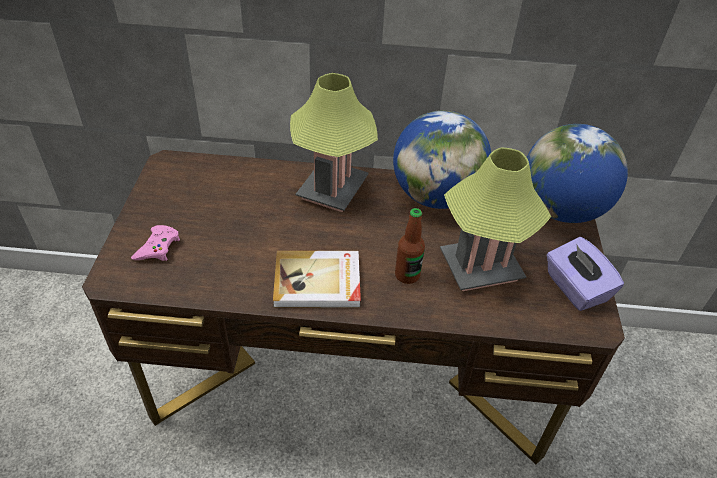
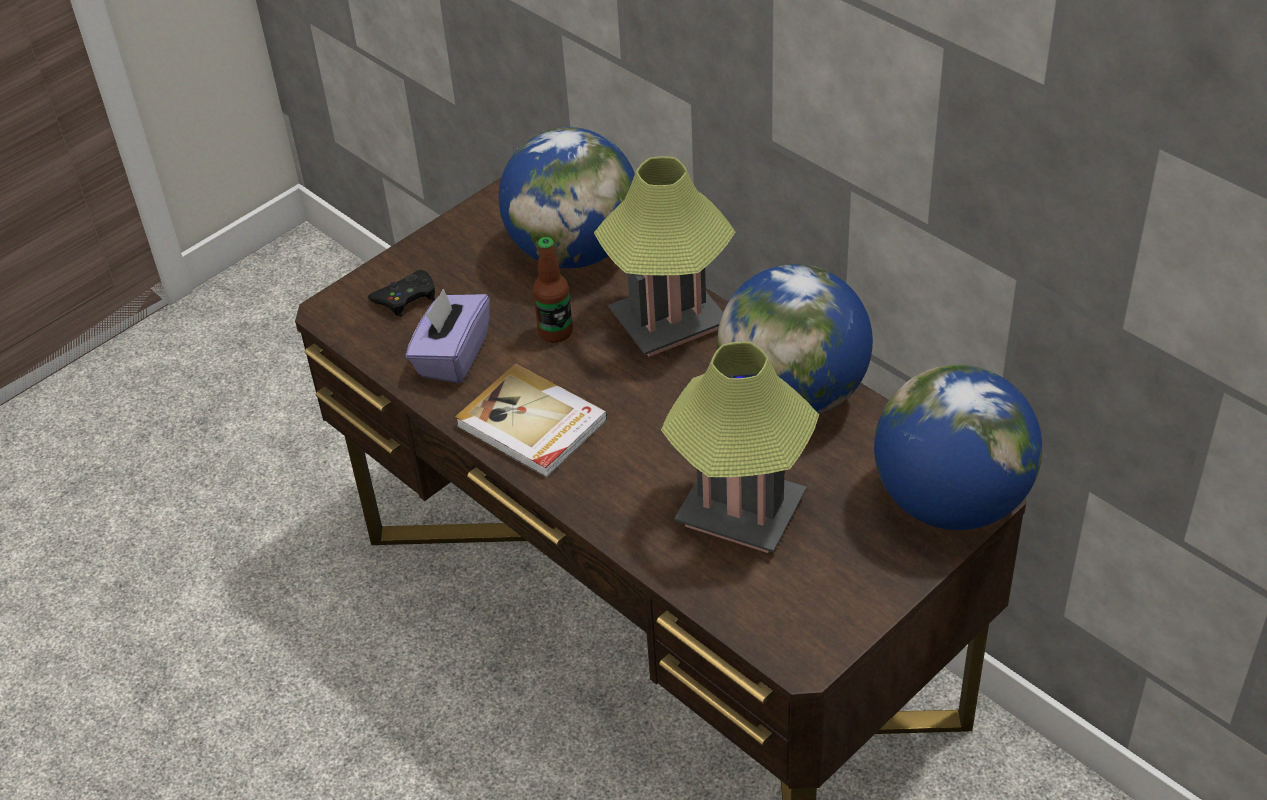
camera: 45 degrees right, 0 degrees up
pink game controller [131,225,180,261] -> black game controller [368,270,435,317]
bottle [395,208,425,284] -> bottle moved to [533,237,573,343]
purple tissue box [547,237,624,311] -> purple tissue box moved to [406,288,490,384]
none -> globe [499,127,635,268]

